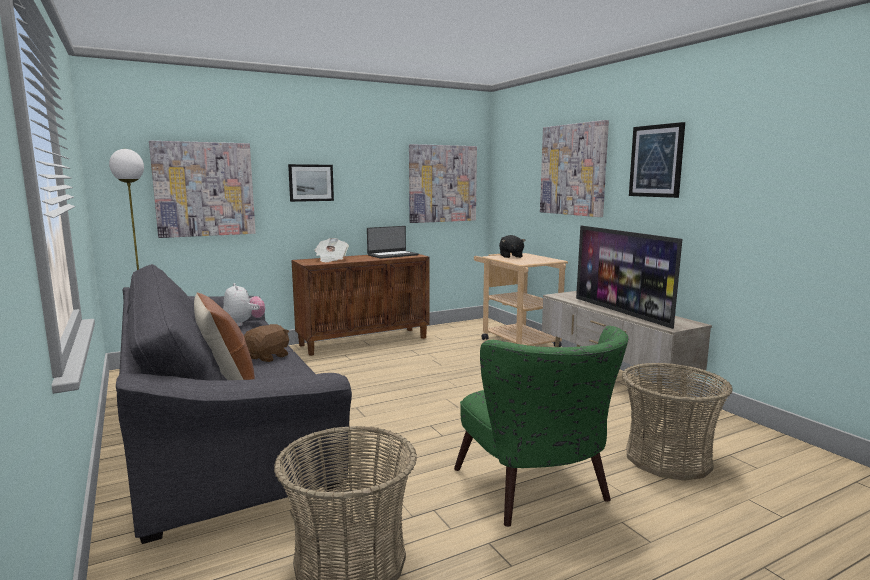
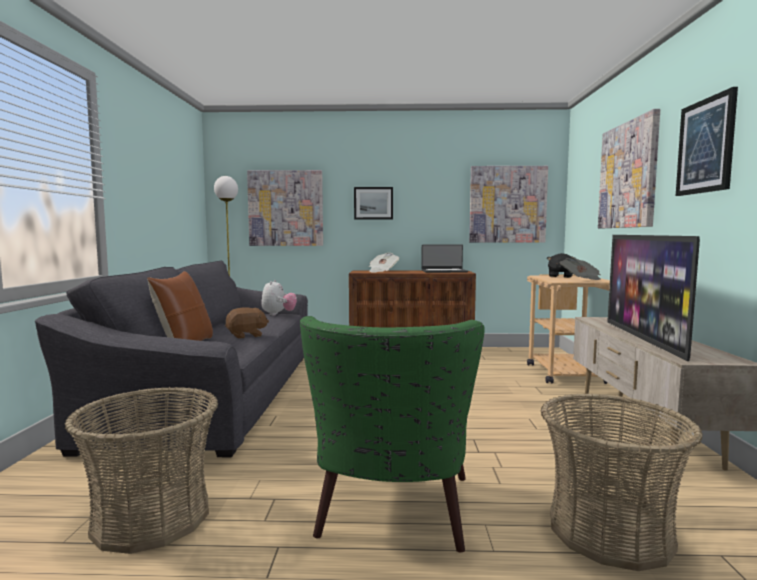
camera: 30 degrees right, 5 degrees down
none -> newspaper [560,258,601,280]

